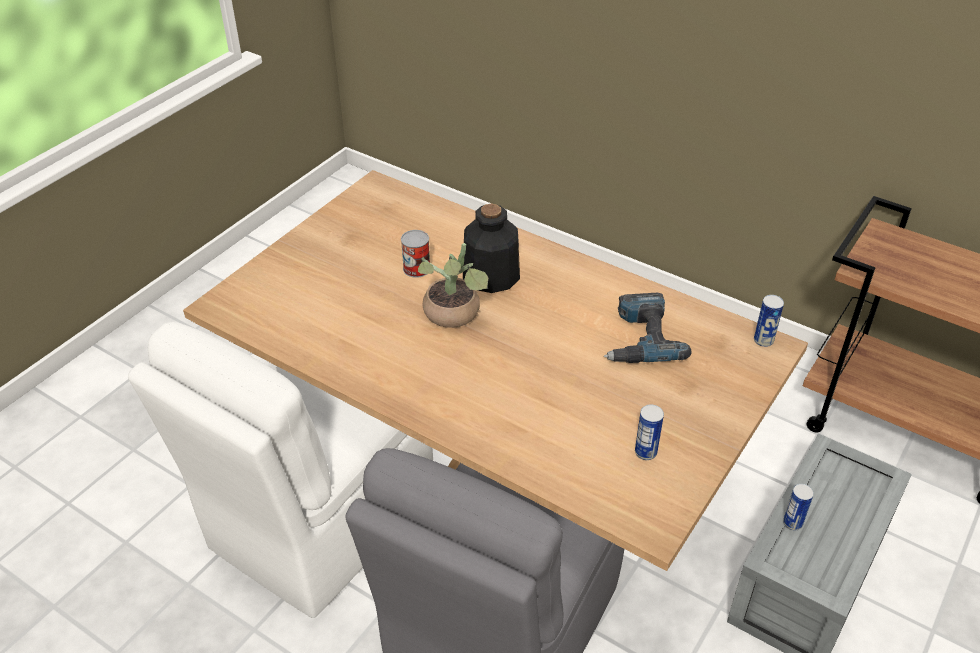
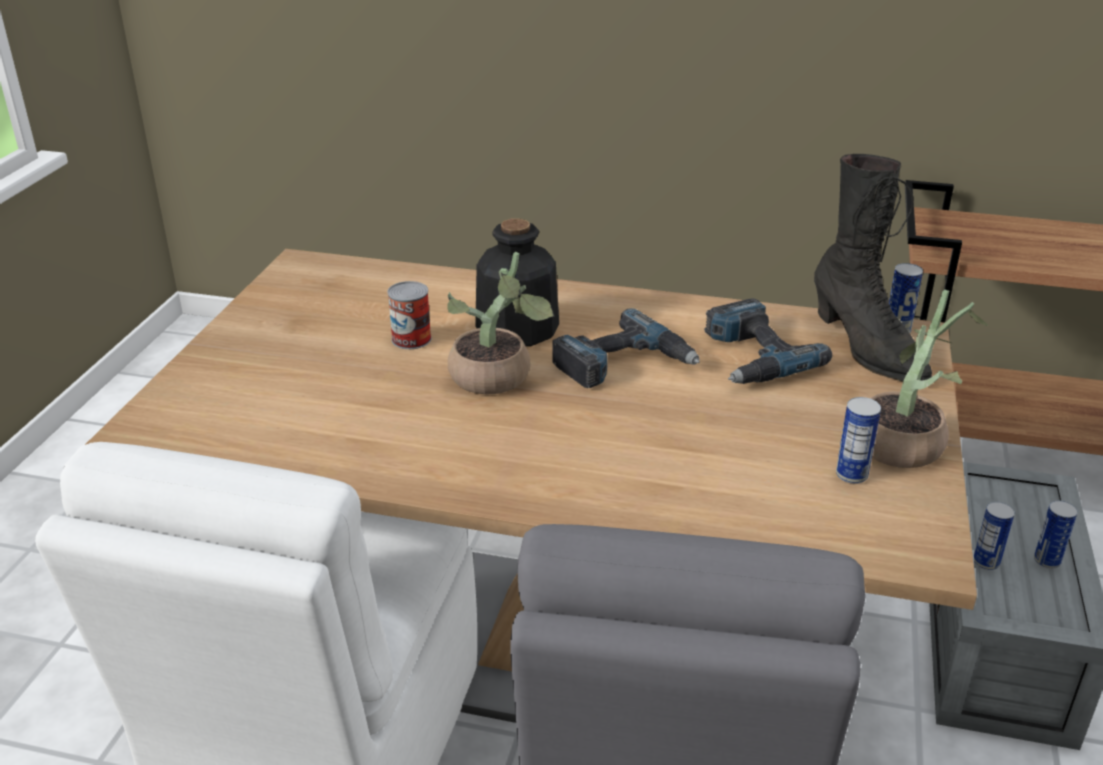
camera: 20 degrees left, 10 degrees down
none -> power drill [553,308,700,388]
none -> black boot [814,154,932,382]
none -> potted plant [870,290,988,468]
none -> can [1034,500,1078,569]

